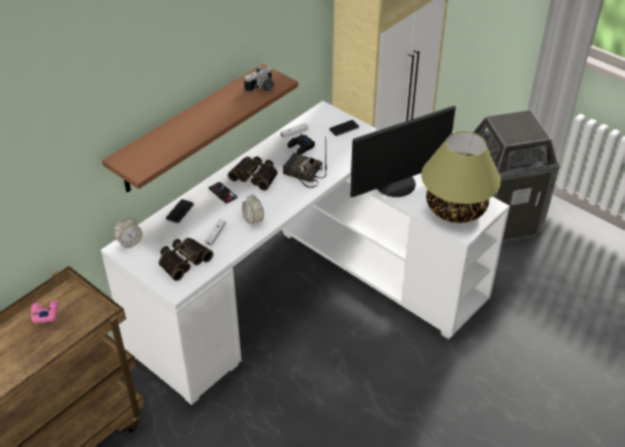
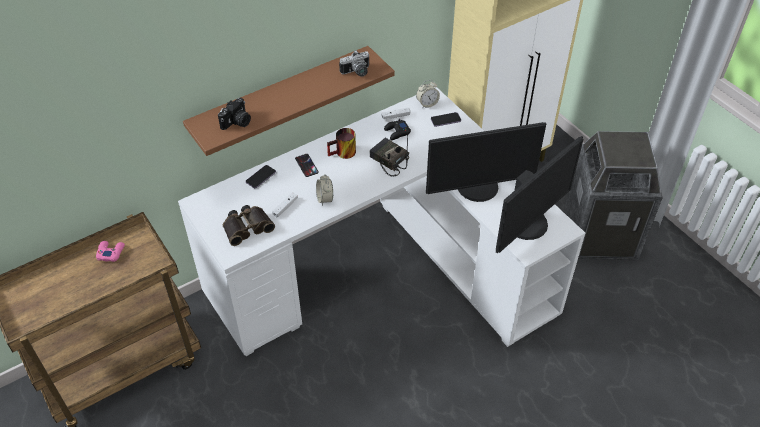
camera: 15 degrees right, 5 degrees up
alarm clock [114,215,142,250] -> alarm clock moved to [416,80,440,108]
binoculars [228,156,278,191] -> mug [327,128,356,159]
table lamp [421,131,501,223] -> monitor [496,136,584,253]
none -> camera [218,98,251,130]

